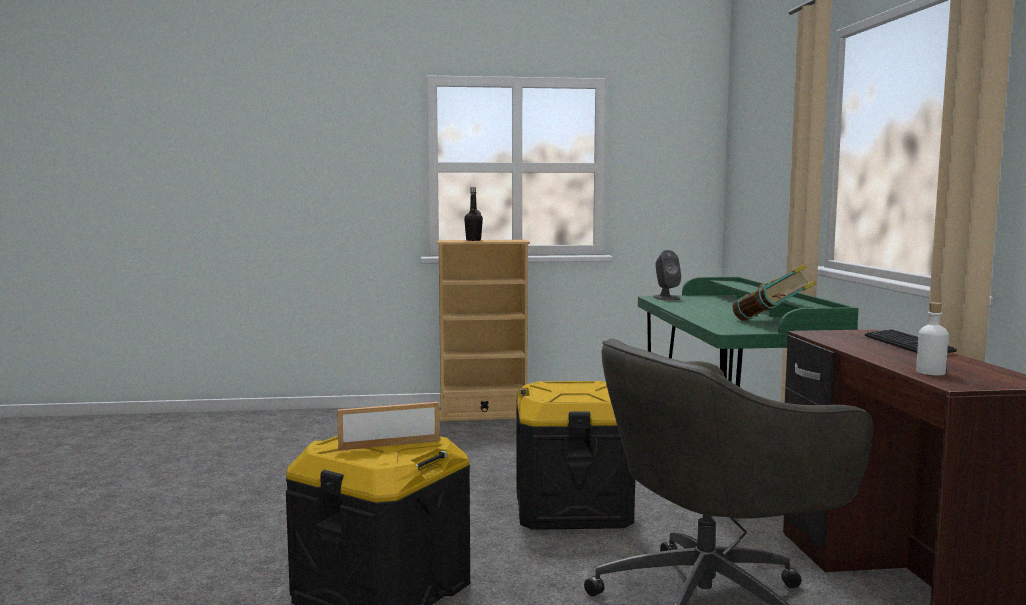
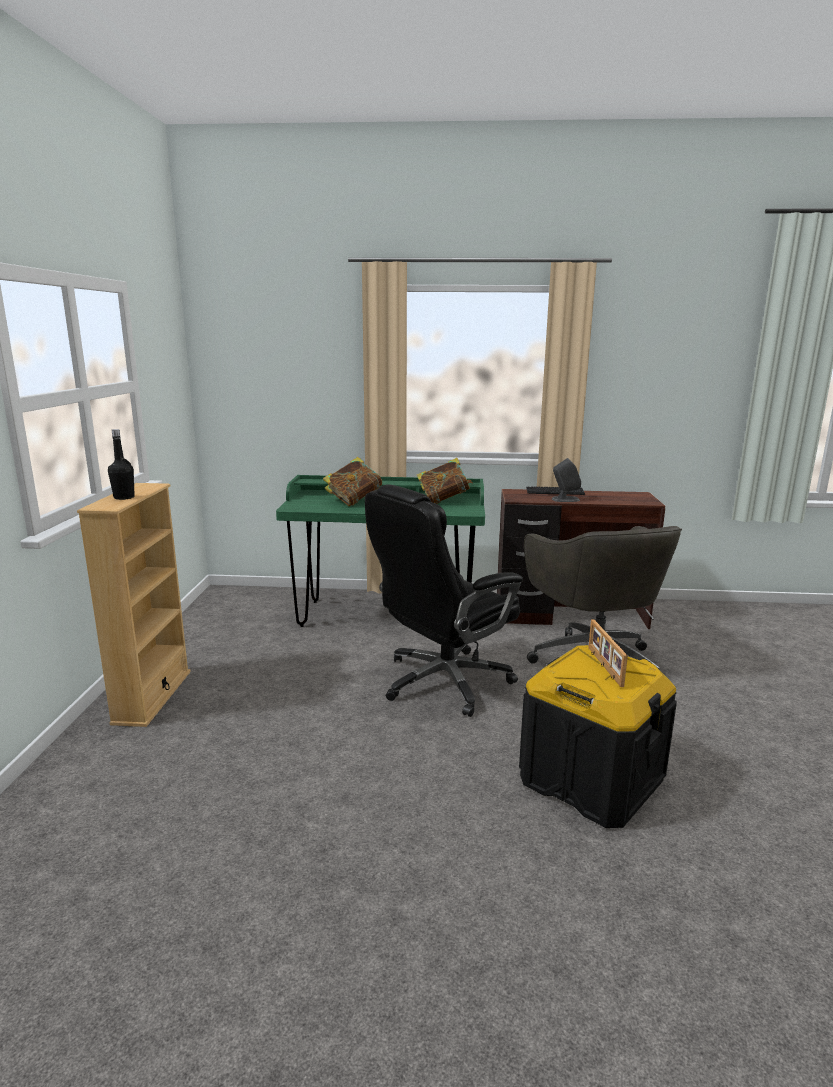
camera: 80 degrees left, 10 degrees up
black storage box [516,381,635,530] -> black office chair [365,484,523,717]
grey speaker [653,250,682,301] -> grey speaker moved to [552,458,581,502]
white bottle [916,302,949,375] -> none
none -> book [323,457,382,507]

